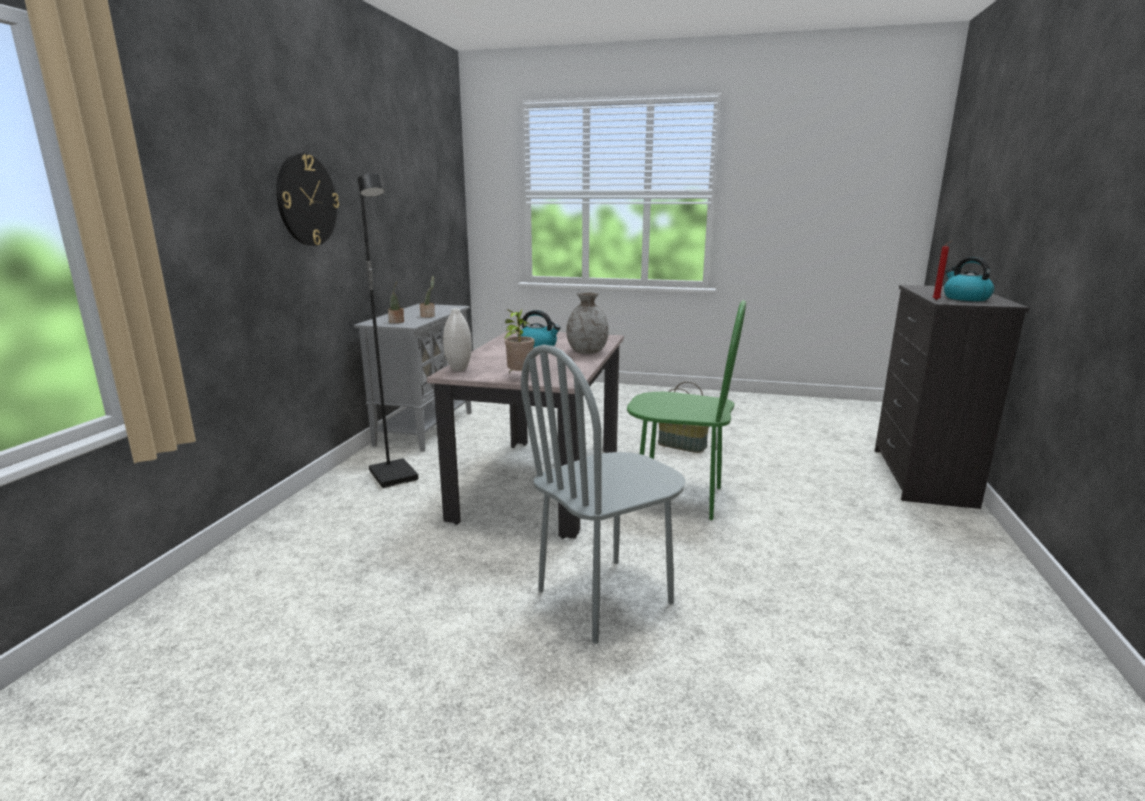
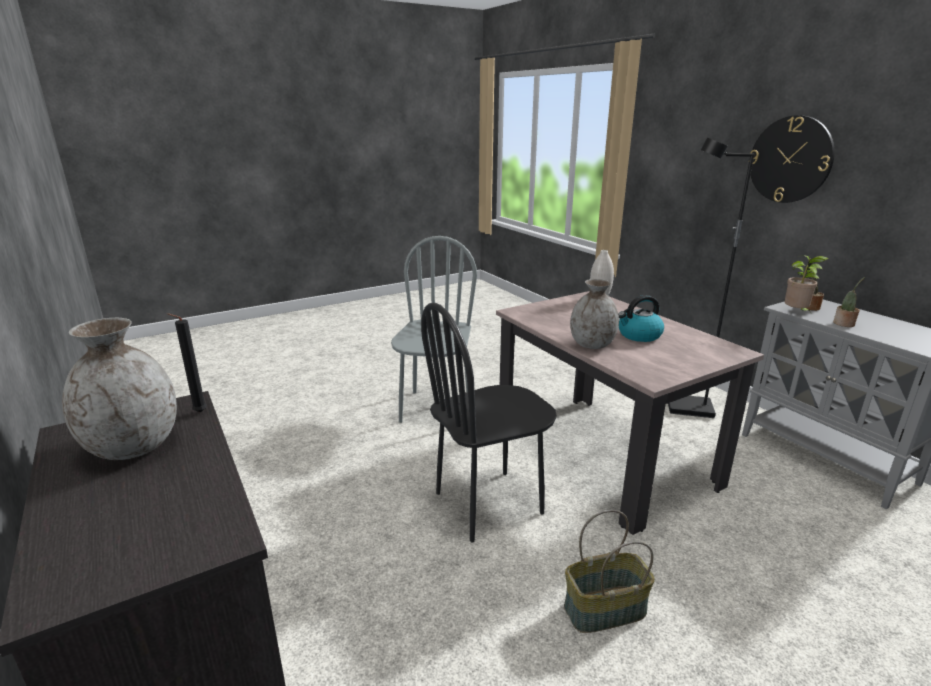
camera: 135 degrees right, 5 degrees up
potted plant [504,309,535,373] -> potted plant moved to [784,255,829,311]
green chair [627,300,746,520] -> black chair [421,303,557,542]
red candle [933,241,951,300] -> black candle [167,313,207,413]
kettle [944,257,994,301] -> grey vase [62,318,177,460]

